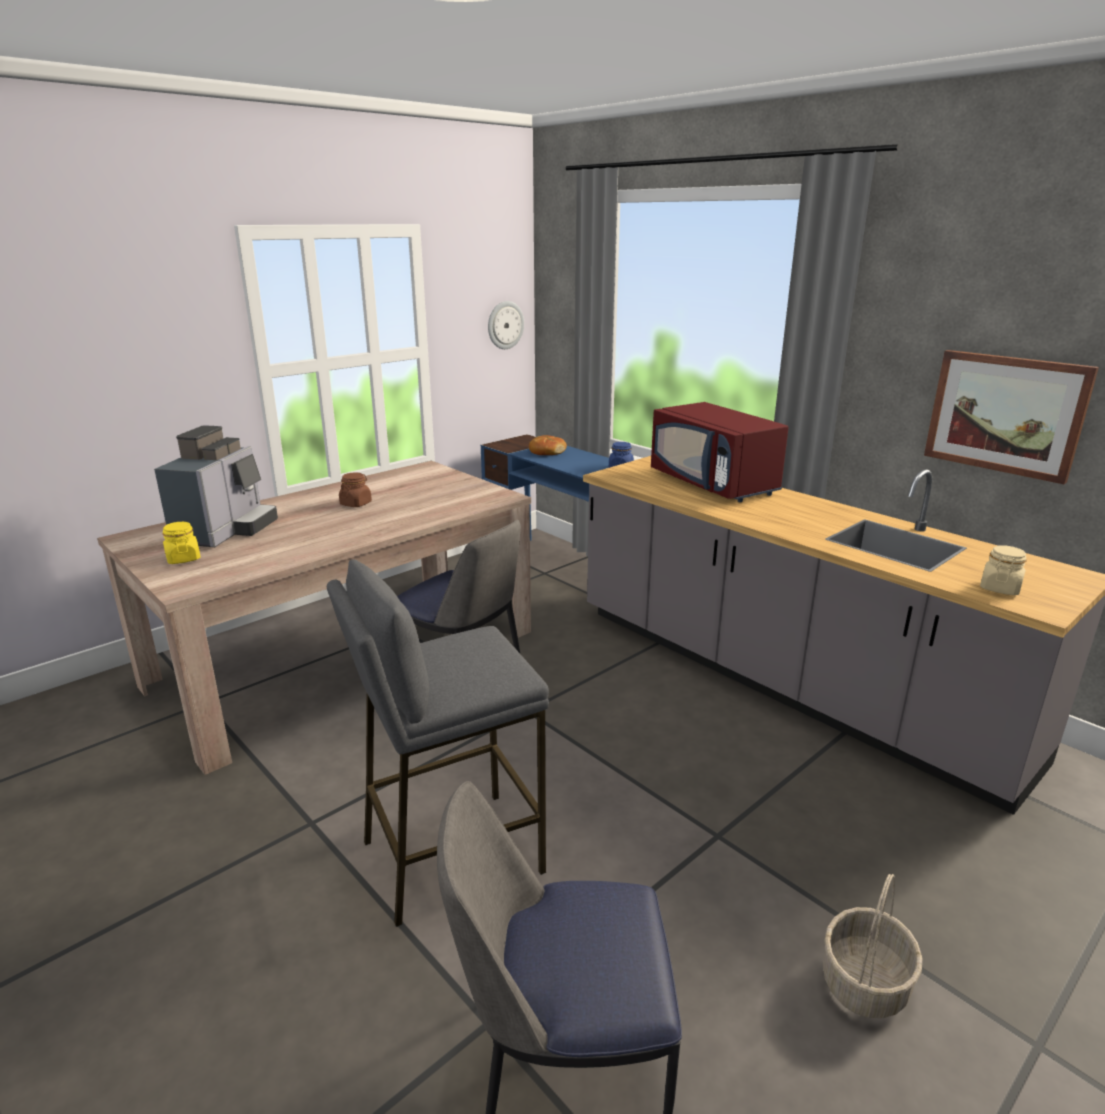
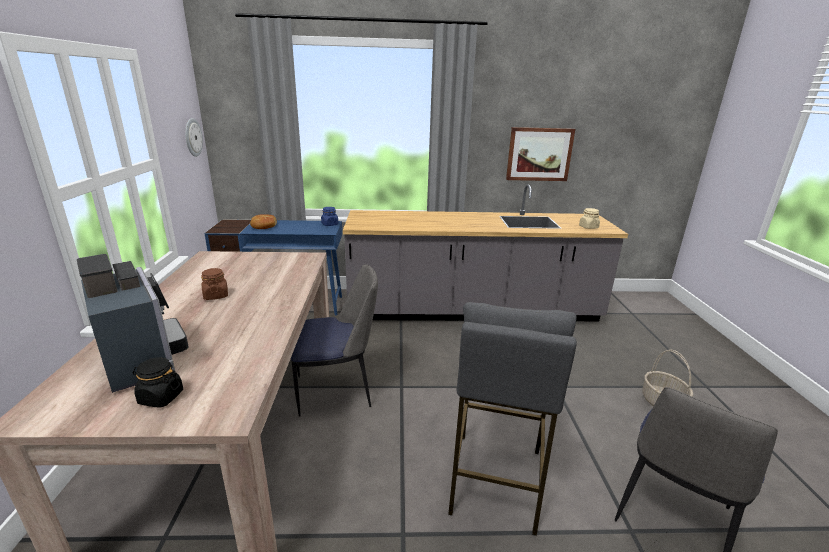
camera: 50 degrees left, 0 degrees up
yellow jar [163,522,201,564] -> black jar [133,357,183,408]
red microwave [651,402,789,502] -> none

